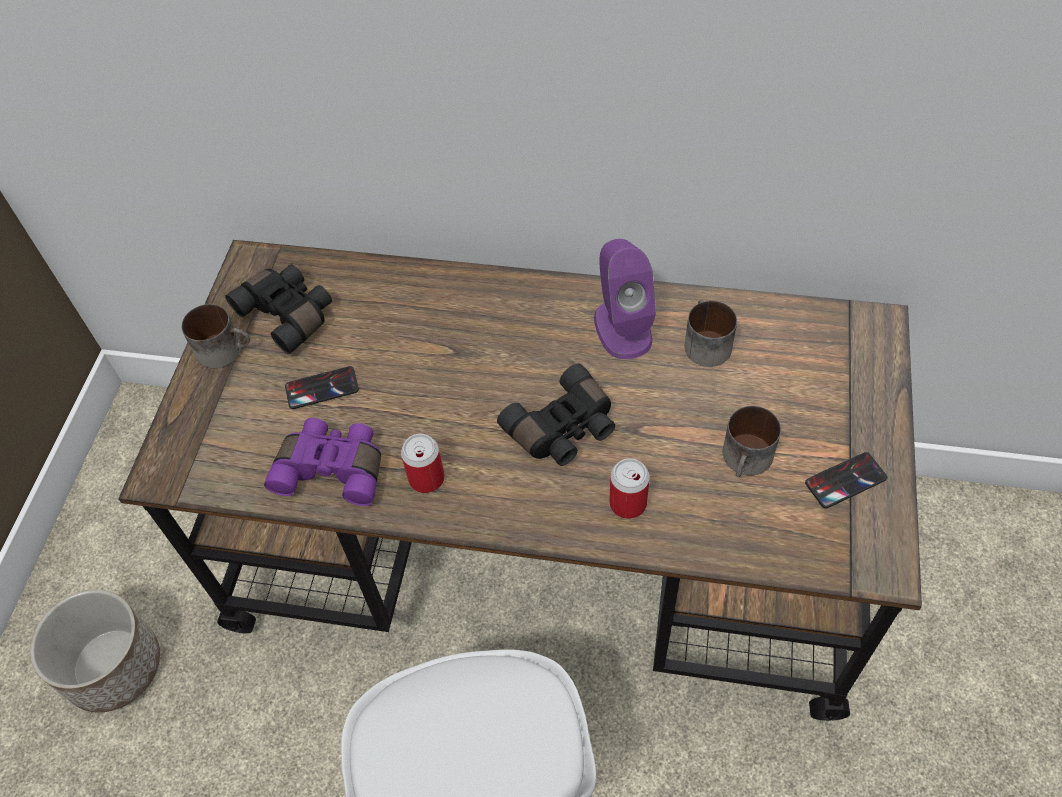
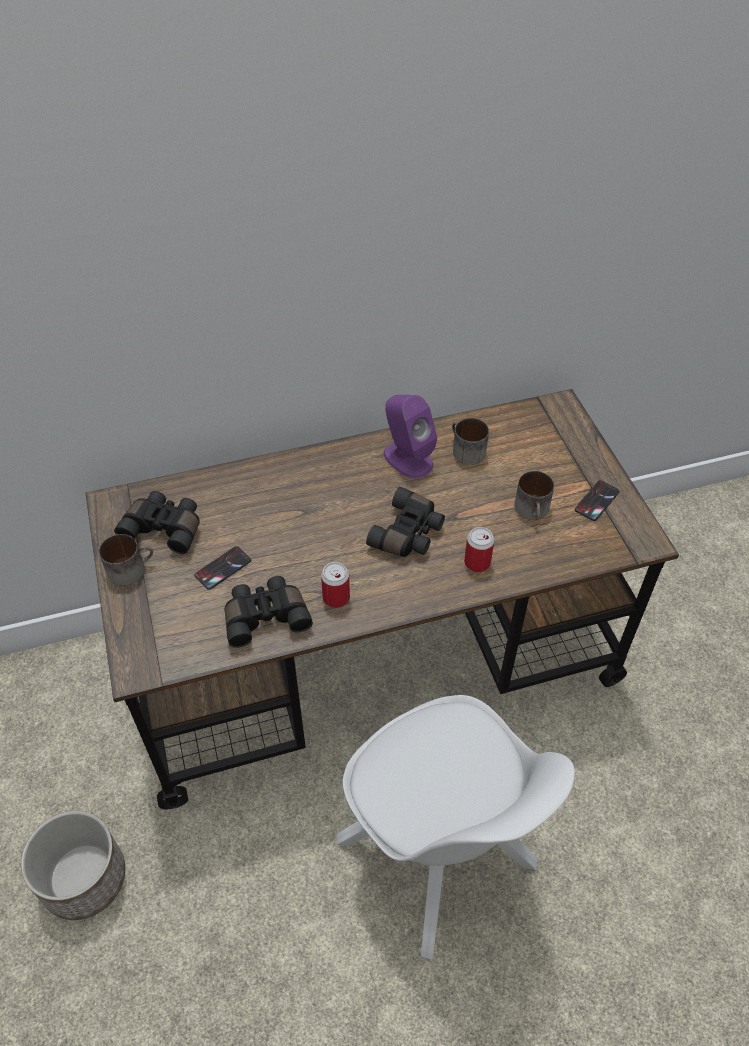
camera: 30 degrees left, 5 degrees down
purple binoculars [264,418,381,506] -> black binoculars [224,576,313,648]

